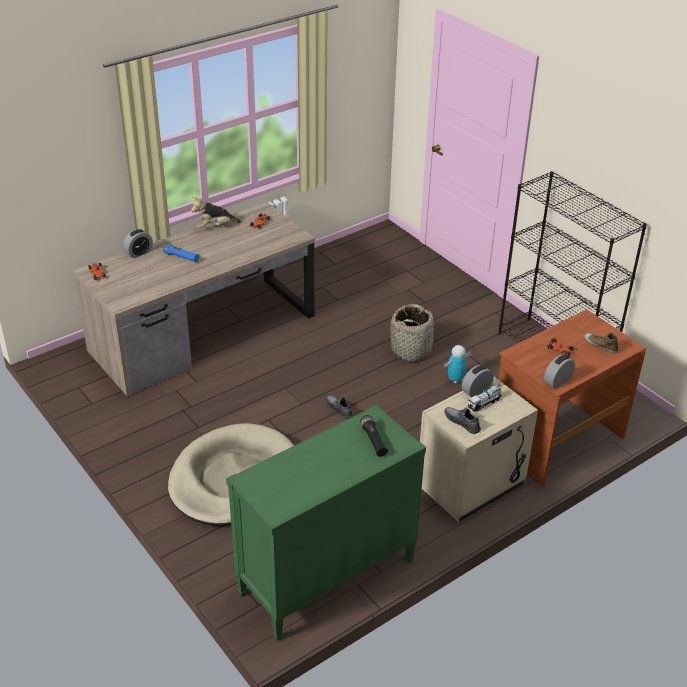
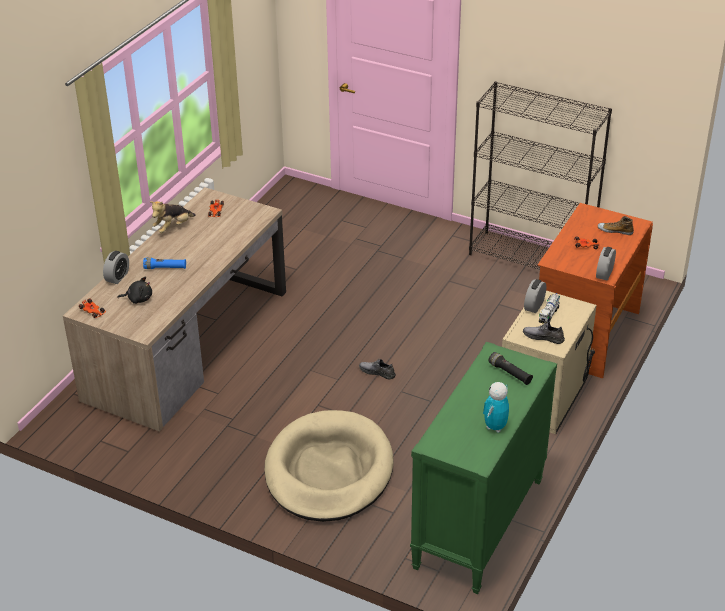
camera: 25 degrees left, 0 degrees up
basket [390,304,434,362] -> none
toy robot [443,345,472,383] -> toy robot moved to [483,382,509,433]
none -> black plush toy [117,277,152,304]

